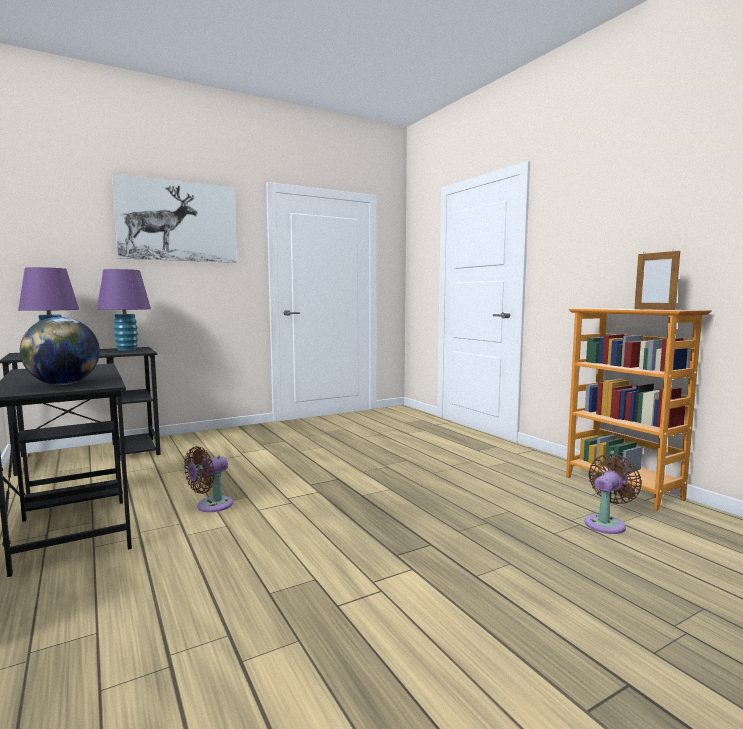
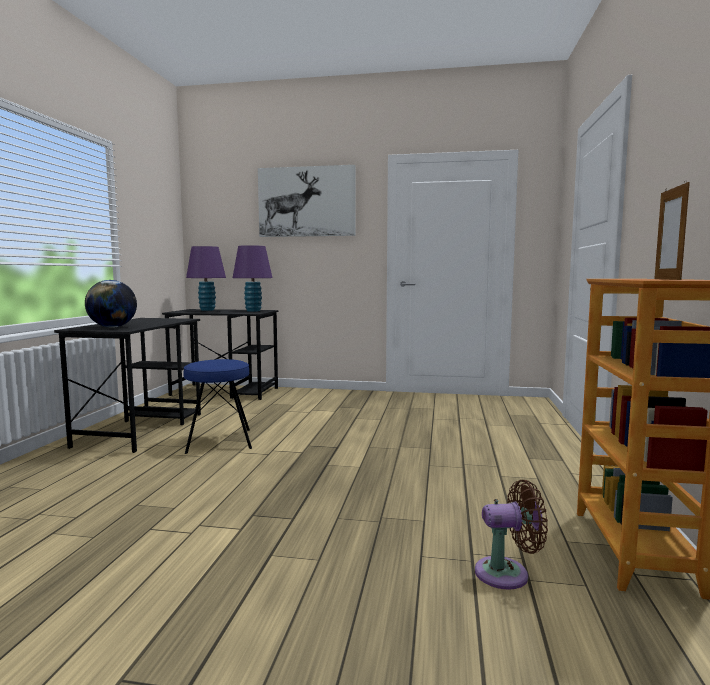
camera: 40 degrees right, 0 degrees up
brown fan [184,446,233,512] -> blue stool [184,359,252,454]

